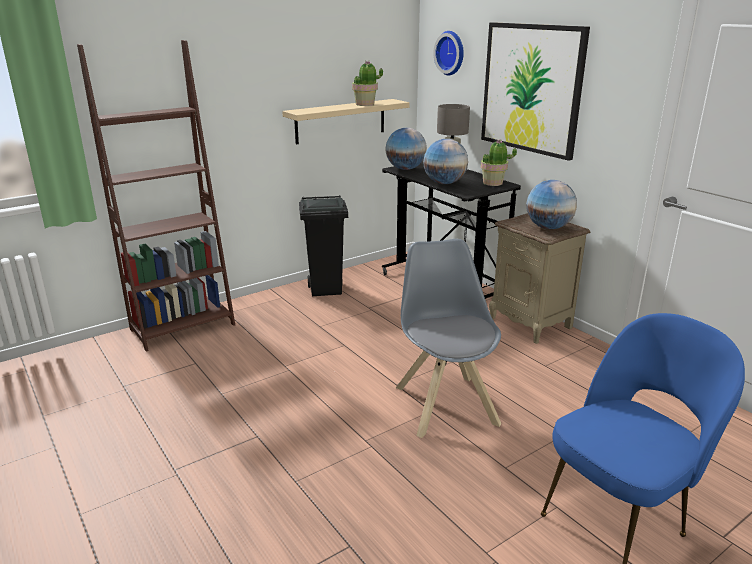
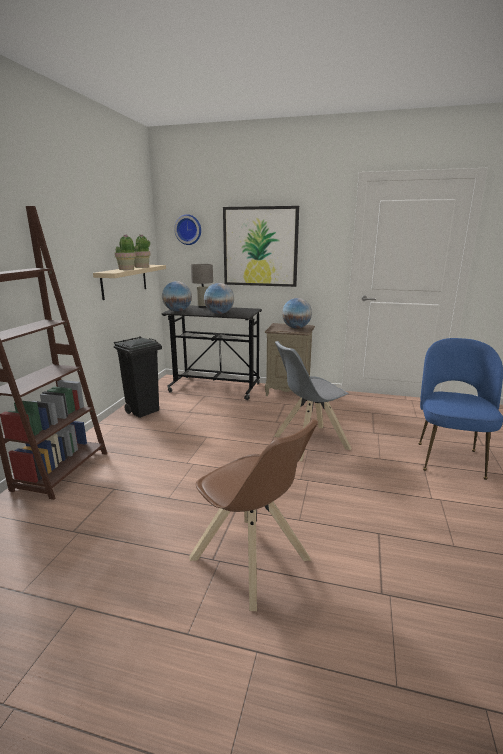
camera: 40 degrees left, 5 degrees down
grey chair [396,239,501,438] -> grey chair turned 60 degrees counterclockwise [274,341,352,461]
potted plant [481,140,517,186] -> potted plant moved to [114,234,140,270]
none -> brown chair [189,419,318,611]

